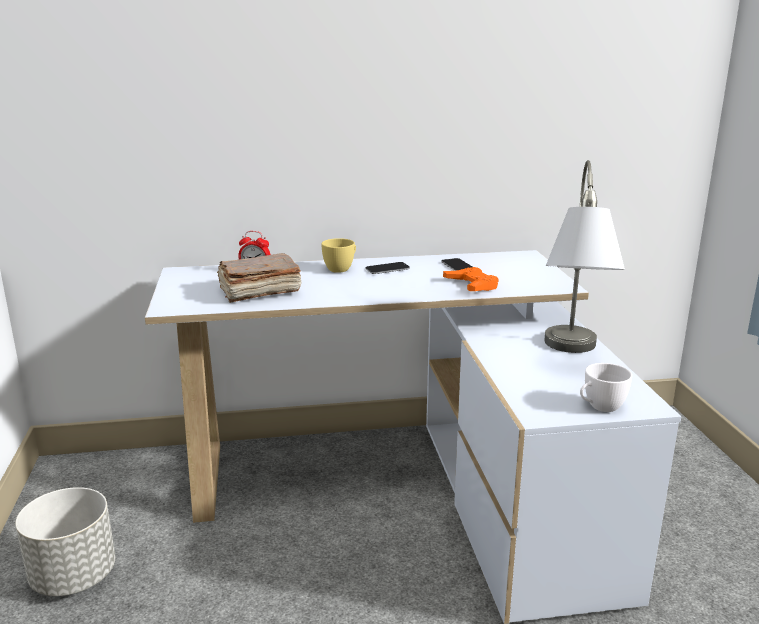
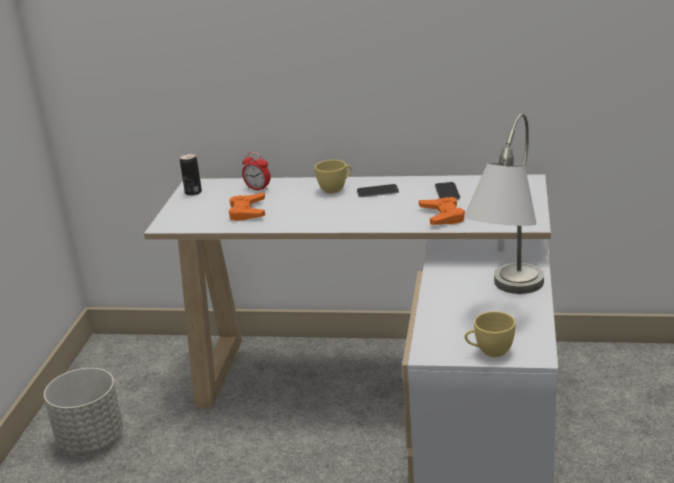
camera: 20 degrees right, 5 degrees up
brown book [217,253,302,303] -> orange game controller [228,192,265,221]
white cup [580,363,632,412] -> yellow cup [464,311,516,357]
none -> can [180,153,202,196]

